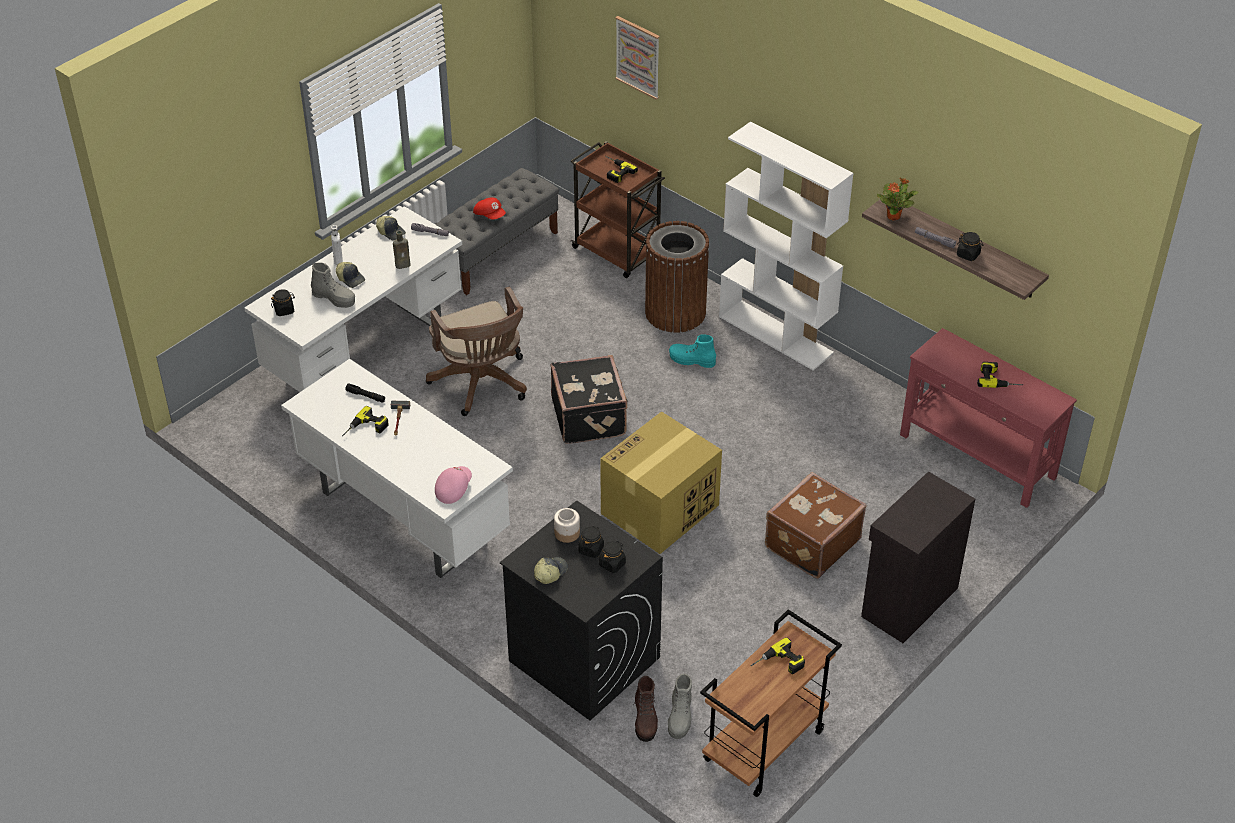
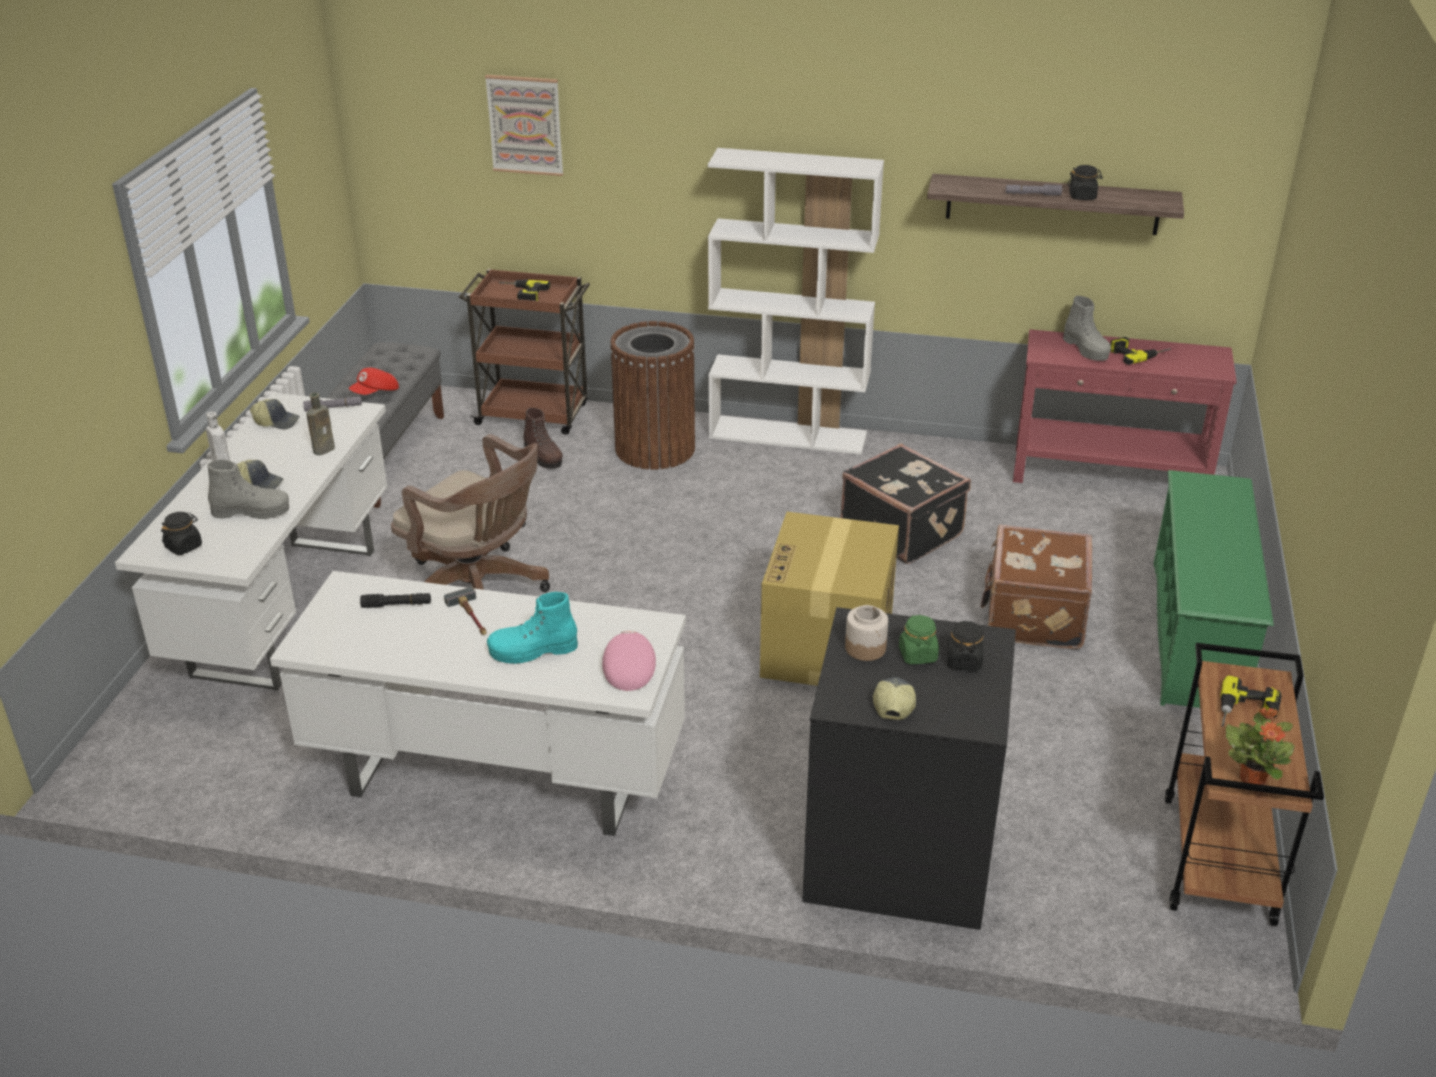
camera: 30 degrees left, 10 degrees down
power drill [342,406,389,436] -> none
red cap [473,197,506,220] -> red cap turned 120 degrees clockwise [349,368,399,395]
black suitcase [551,355,628,444] -> black suitcase moved to [840,443,971,564]
black jar [578,526,604,558] -> green jar [899,615,939,664]
brown boot [633,676,658,742] -> brown boot moved to [523,408,563,469]
grey boot [668,674,692,739] -> grey boot moved to [1063,296,1111,361]
turquoise boot [669,334,716,368] -> turquoise boot moved to [487,592,578,664]
black cabinet [861,471,975,643] -> green shoe rack [1154,470,1274,708]
potted plant [877,178,919,221] -> potted plant moved to [1226,707,1295,785]

